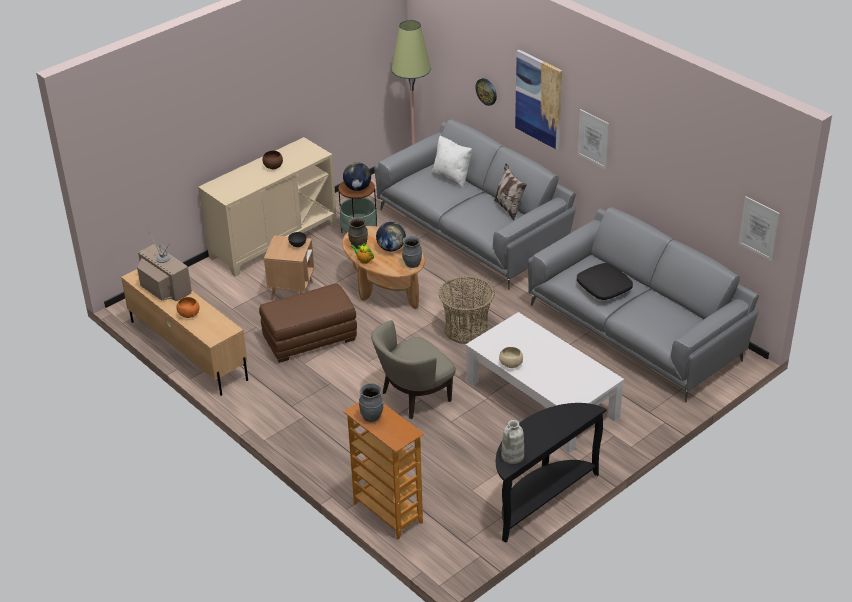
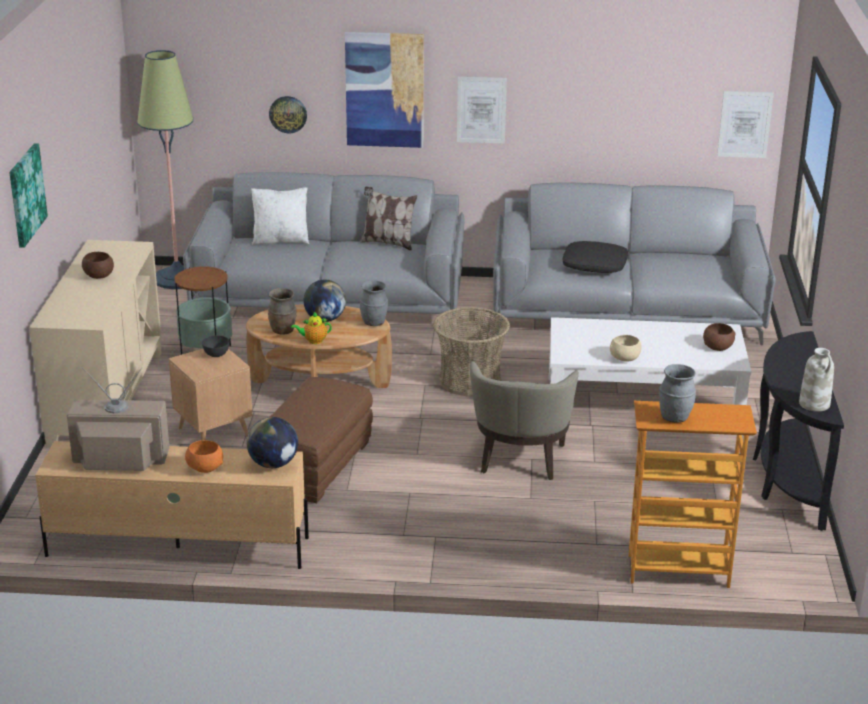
camera: 45 degrees left, 10 degrees down
globe [343,162,371,191] -> globe moved to [246,417,298,468]
none -> picture [9,143,48,248]
none -> brown bowl [703,323,735,351]

